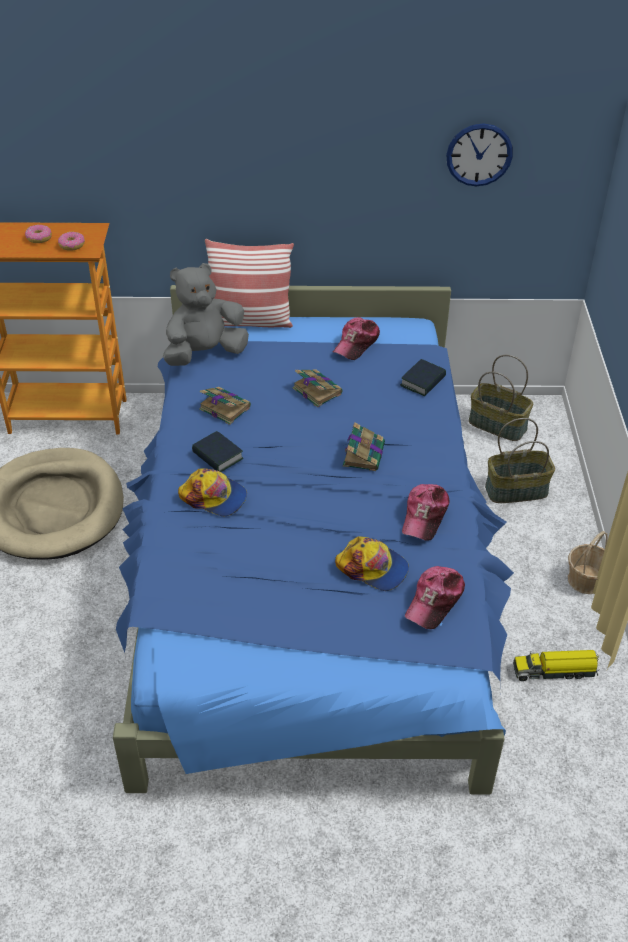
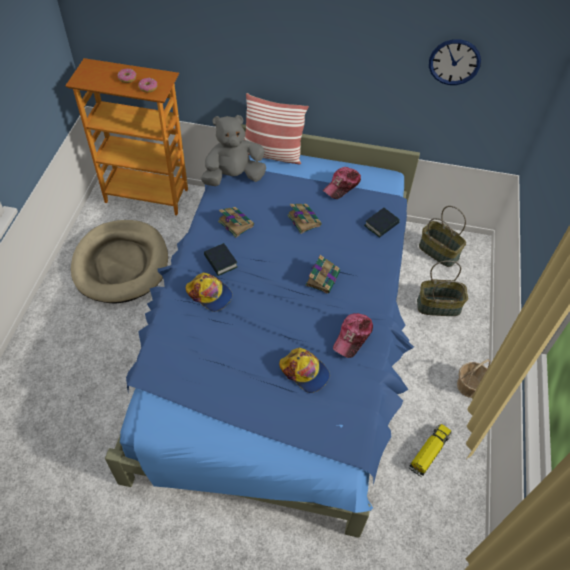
camera: 10 degrees right, 10 degrees up
cap [405,566,465,629] -> none
toy truck [513,650,599,681] -> toy truck turned 120 degrees clockwise [409,424,452,477]

